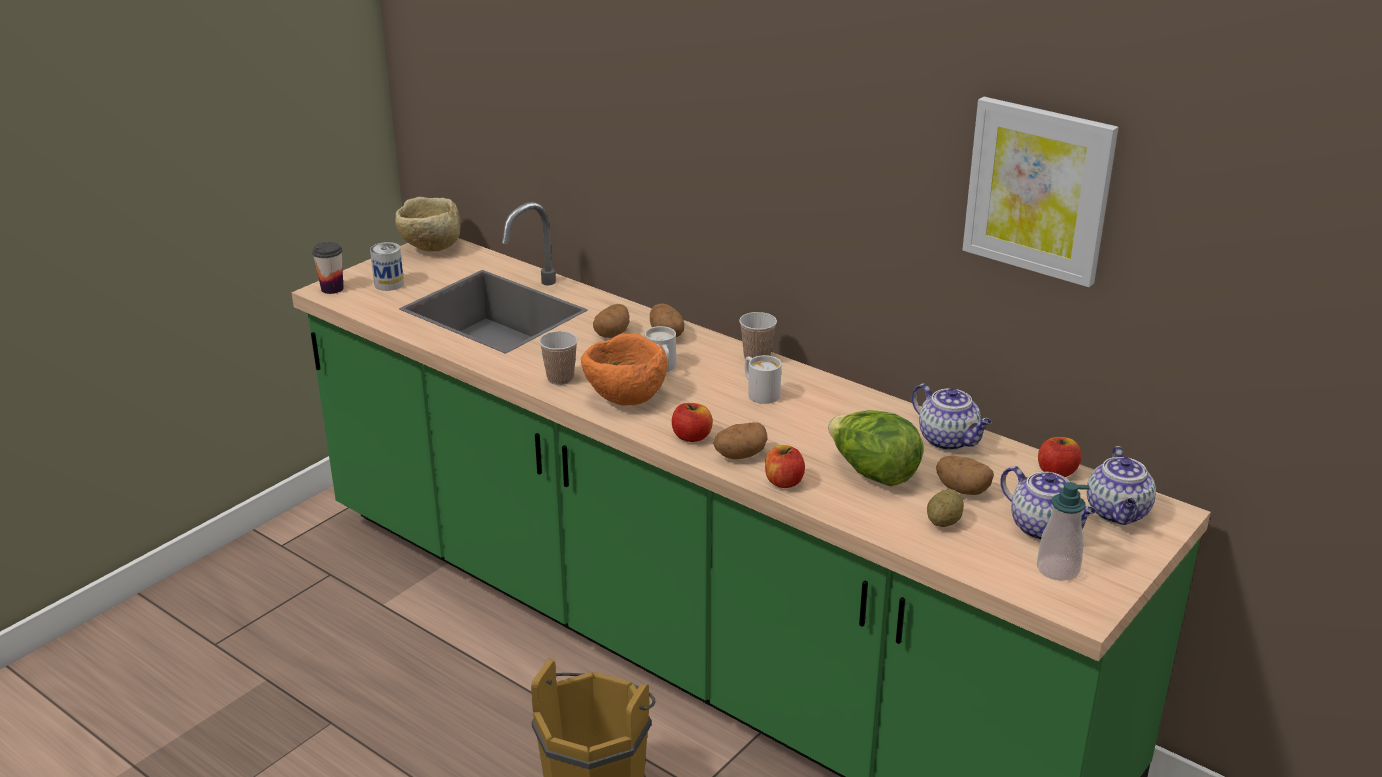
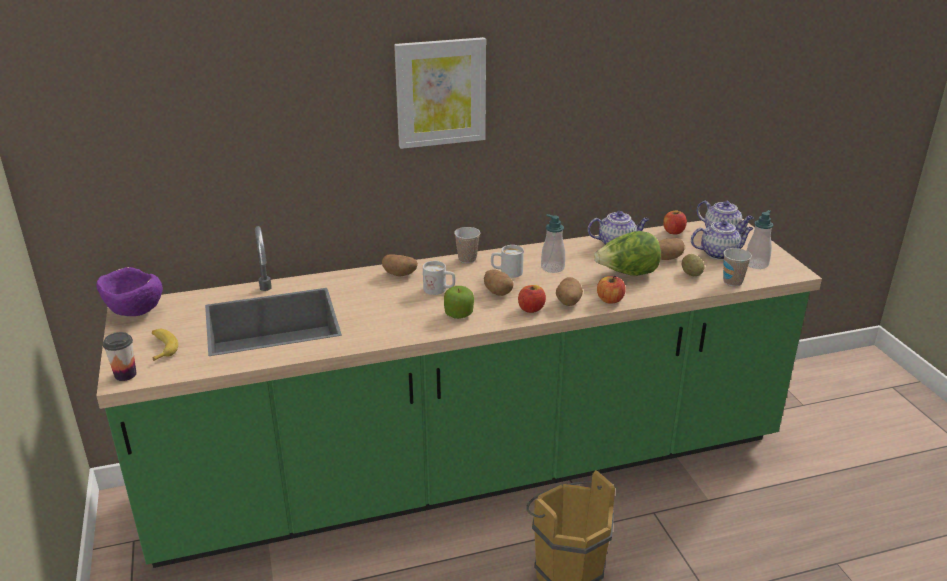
camera: 55 degrees left, 0 degrees up
can [370,242,404,291] -> banana [152,329,178,361]
beige bowl [395,197,461,251] -> purple bowl [97,267,163,316]
cup [539,331,578,385] -> cup moved to [723,248,752,287]
orange bowl [581,334,667,406] -> apple [444,286,474,319]
potato [593,304,629,338] -> potato moved to [484,270,514,296]
picture [963,97,1119,287] -> picture moved to [394,37,486,149]
none -> soap dispenser [541,214,565,273]

